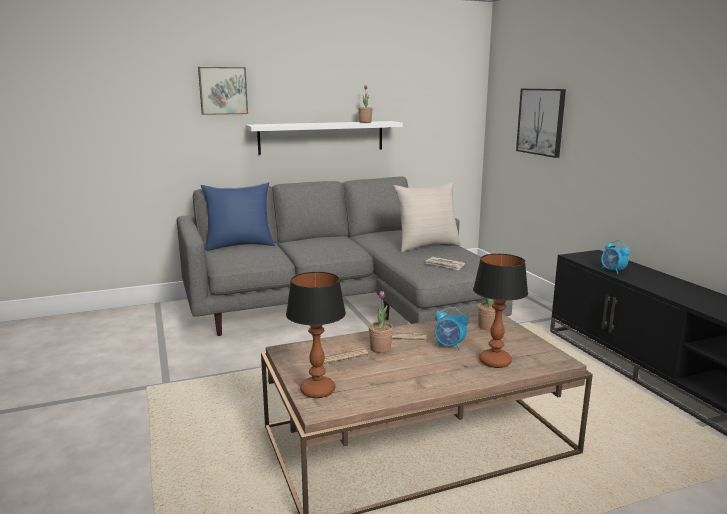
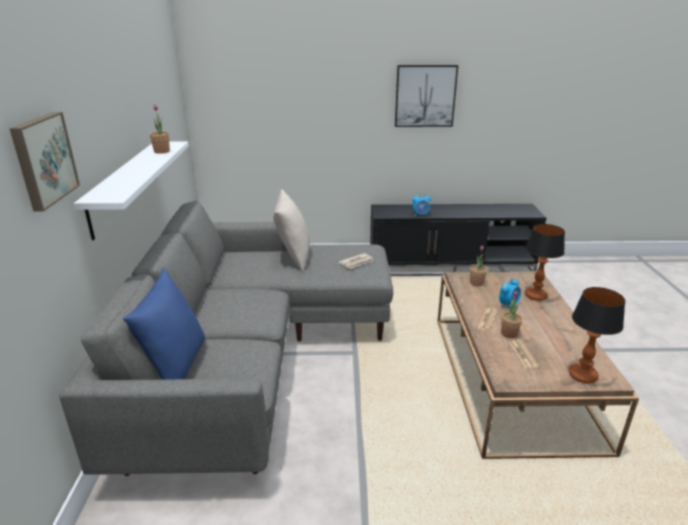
camera: 70 degrees left, 10 degrees up
picture [516,89,566,158] -> picture moved to [395,65,458,127]

